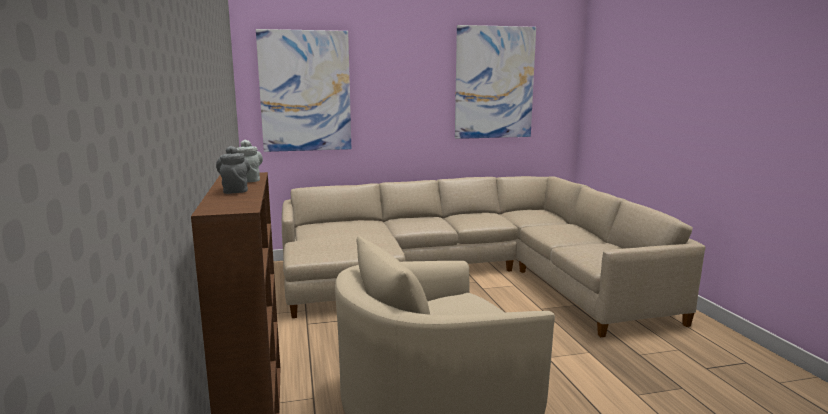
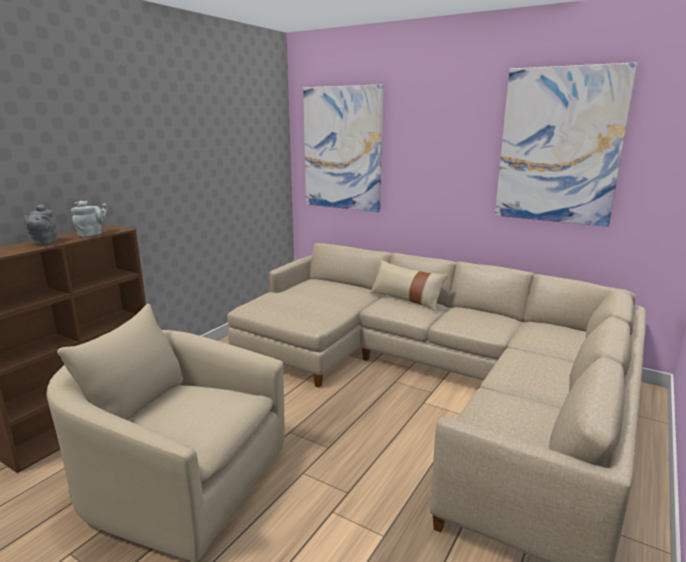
camera: 45 degrees right, 5 degrees up
grey teapot [216,146,250,194] -> grey teapot turned 150 degrees clockwise [24,204,57,245]
none -> beige pillow [370,260,448,311]

